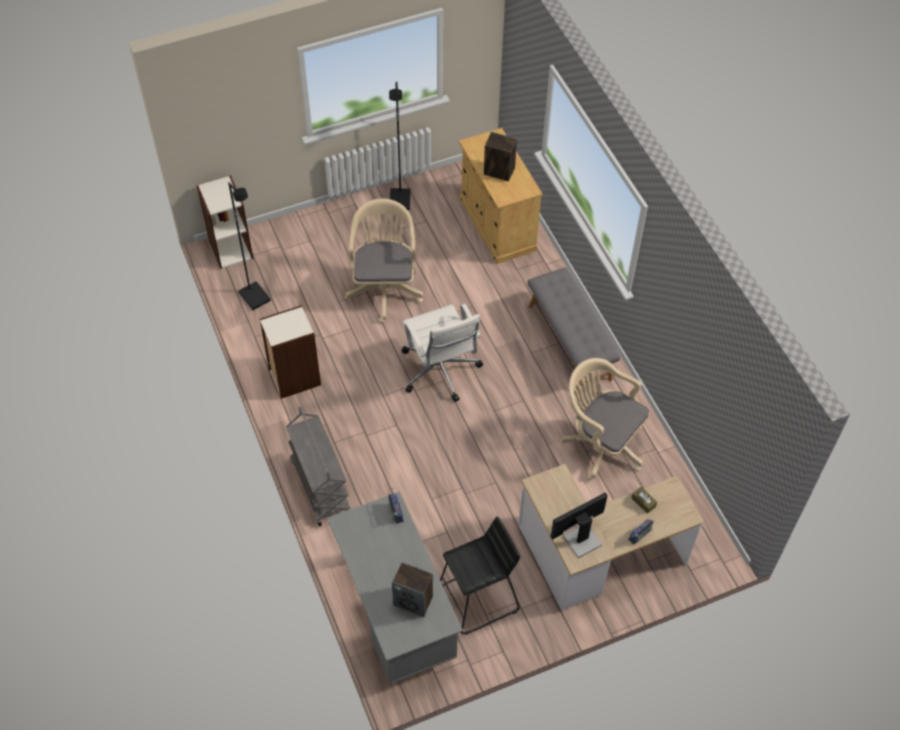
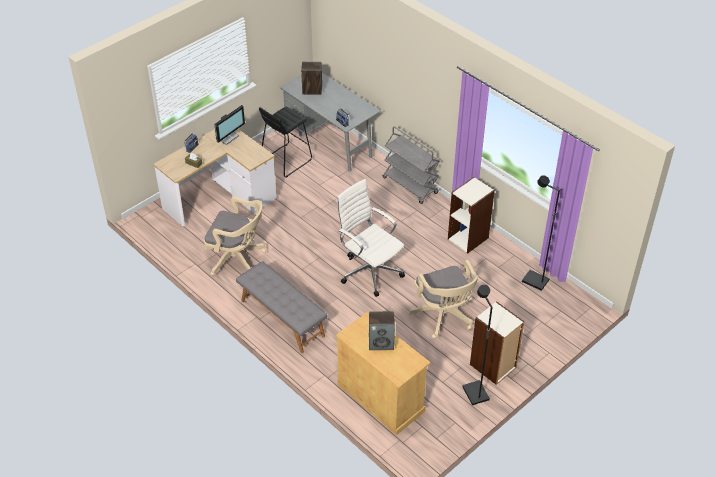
camera: 160 degrees right, 10 degrees down
bookcase [197,175,253,269] -> bookcase moved to [470,301,524,385]

